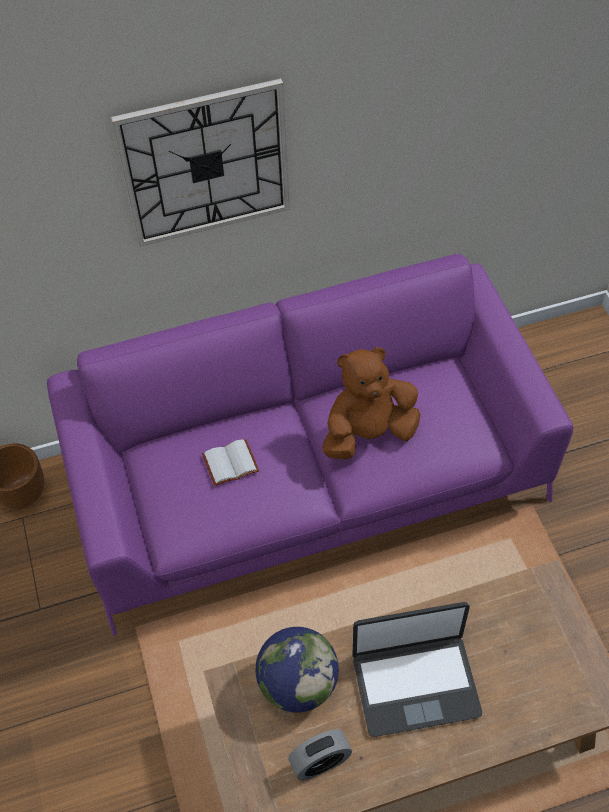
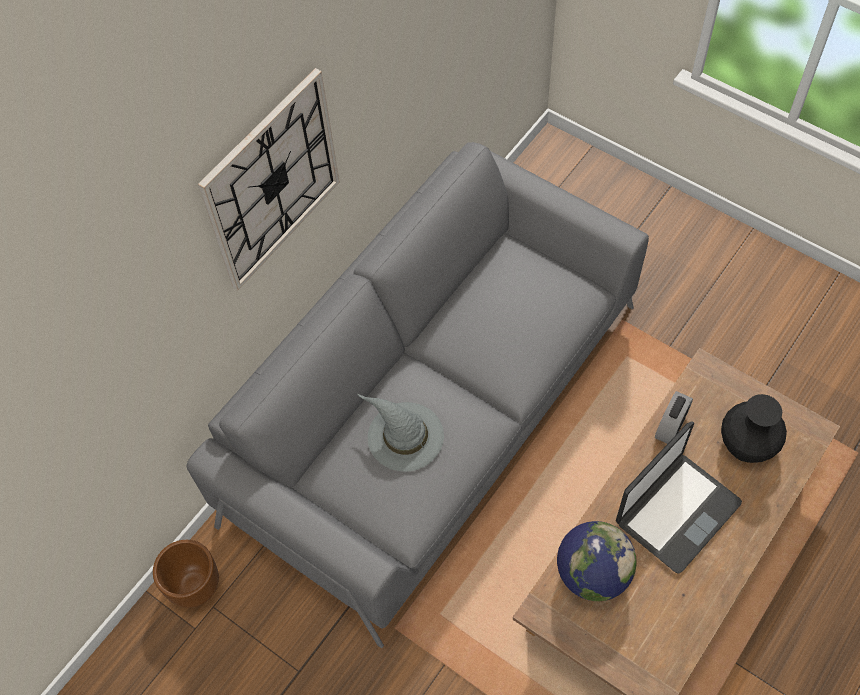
camera: 35 degrees left, 5 degrees up
purple sofa [47,254,573,636] -> grey sofa [187,142,649,648]
white book [202,439,259,486] -> grey hat [357,394,444,471]
alarm clock [288,729,352,781] -> alarm clock moved to [655,391,693,444]
brown plush toy [322,347,421,460] -> none
none -> black vase [721,394,787,463]

